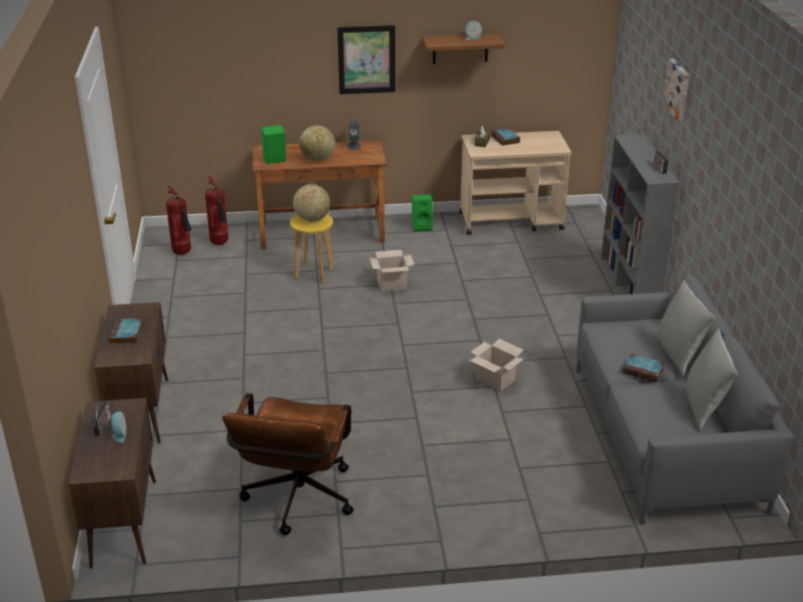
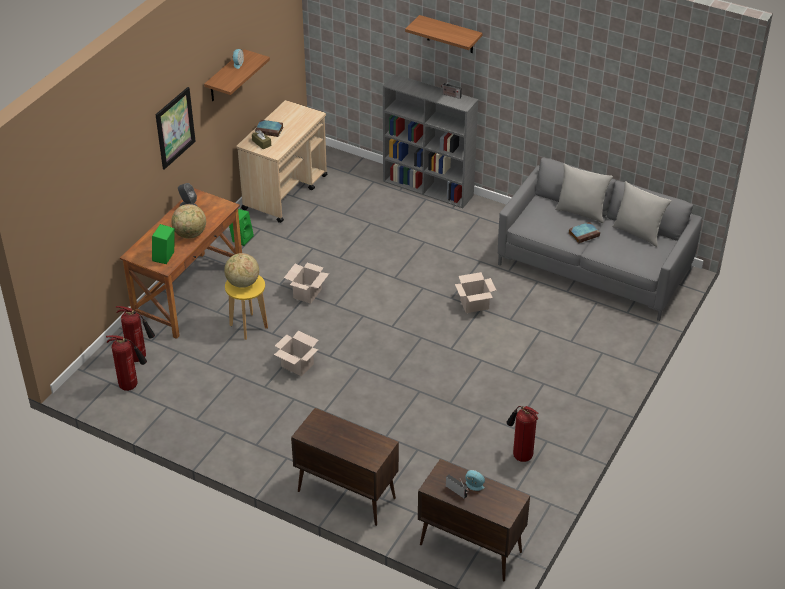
camera: 55 degrees left, 10 degrees up
book [109,319,143,344] -> none
brown office chair [222,393,353,535] -> fire extinguisher [507,406,539,462]
picture [663,58,689,121] -> shelf [405,15,482,53]
none -> cardboard box [274,331,319,376]

